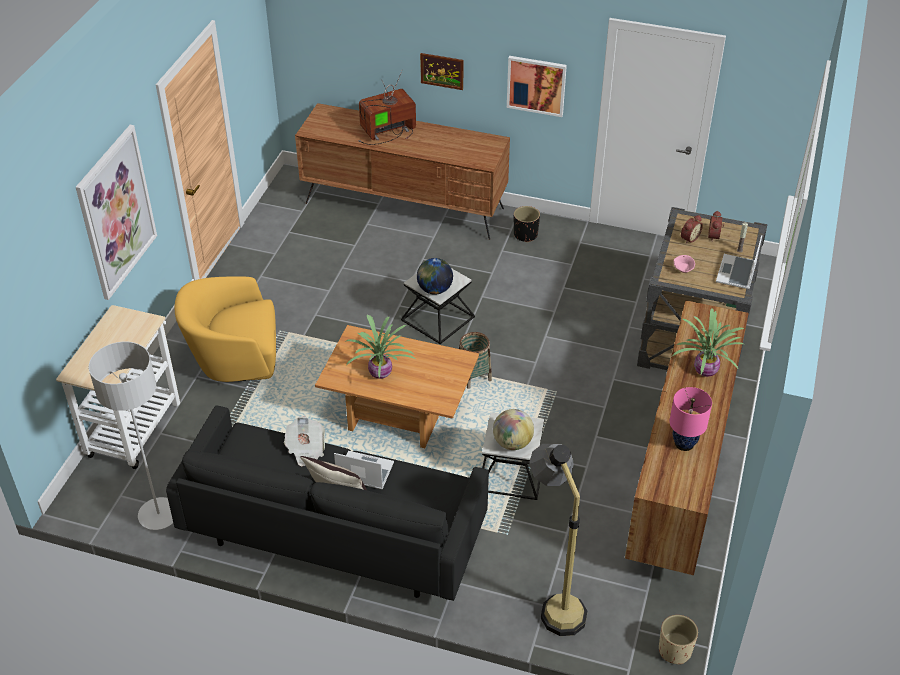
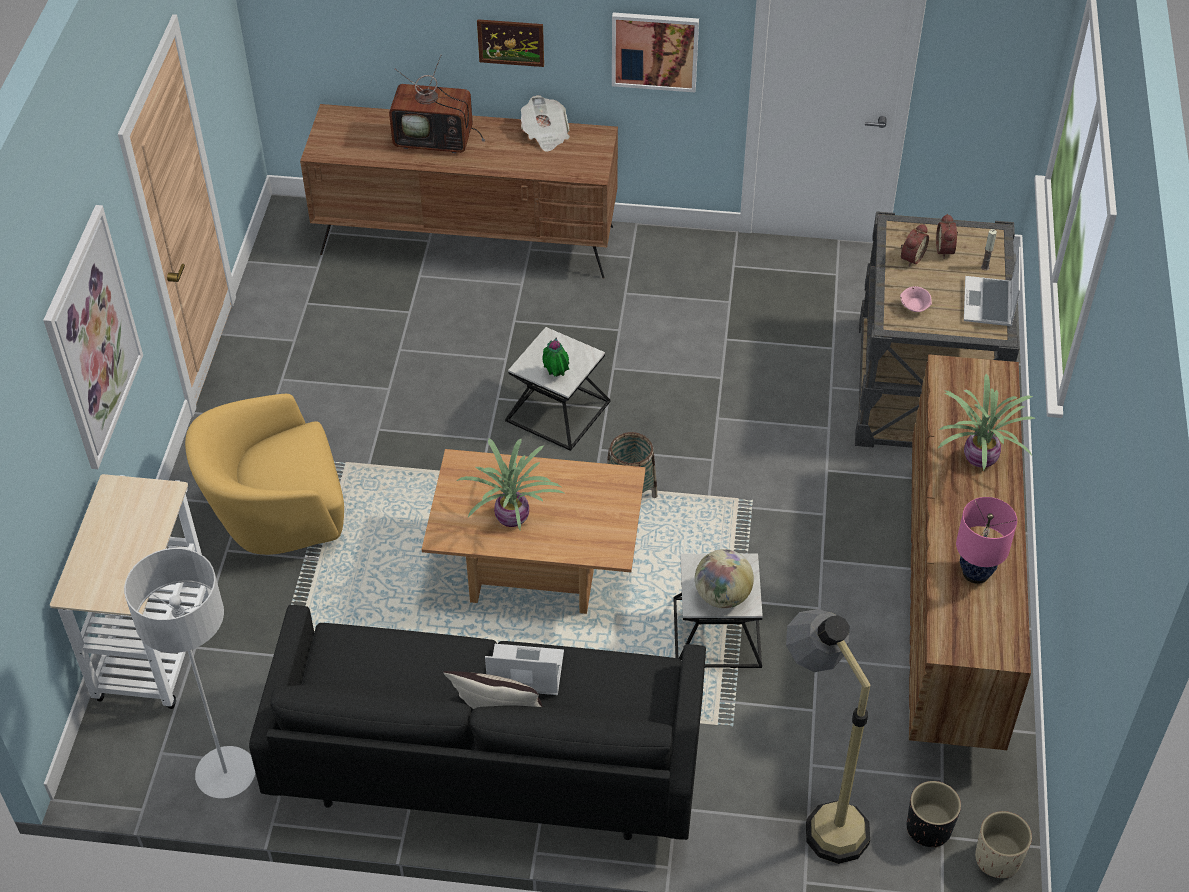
camera: 10 degrees left, 5 degrees up
newspaper [284,416,325,466] -> newspaper moved to [521,95,570,152]
television [358,71,416,145] -> television turned 135 degrees counterclockwise [389,55,485,153]
globe [417,258,453,295] -> potted plant [542,337,569,377]
black planter [514,206,540,243] -> black planter moved to [907,781,961,848]

